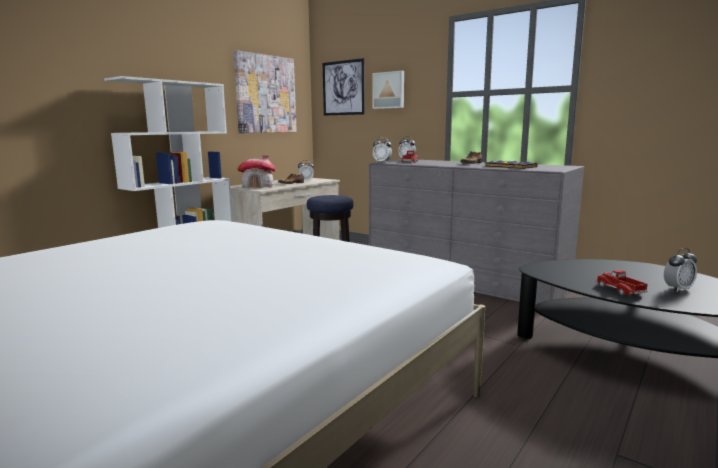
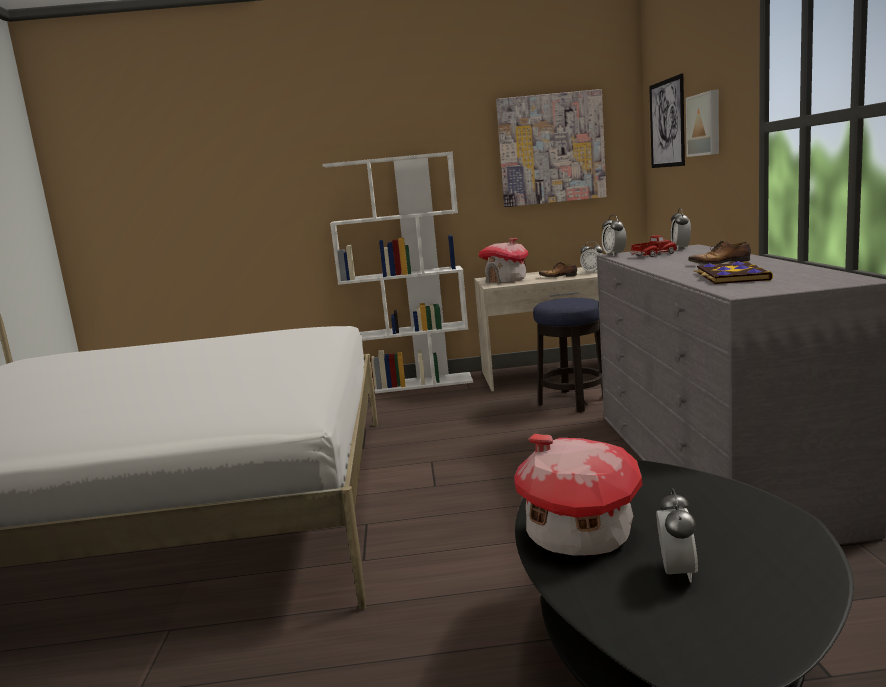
camera: 50 degrees right, 0 degrees up
toy truck [596,270,647,295] -> toy house [514,434,643,556]
alarm clock [664,248,697,292] -> alarm clock turned 105 degrees counterclockwise [656,488,698,583]

